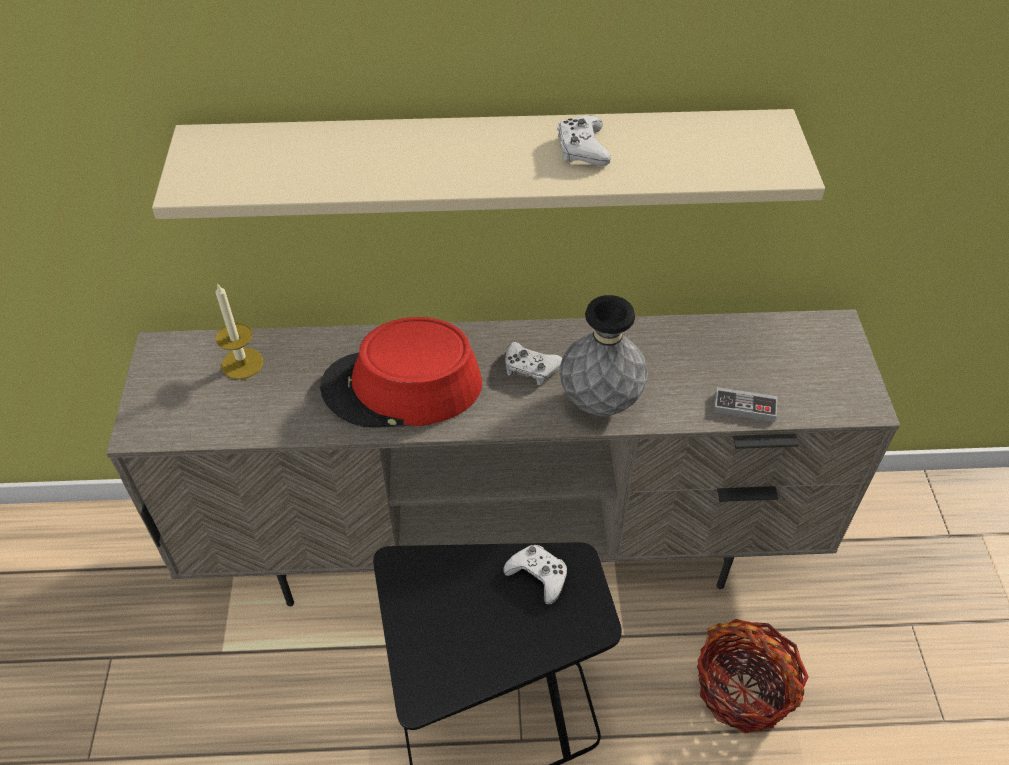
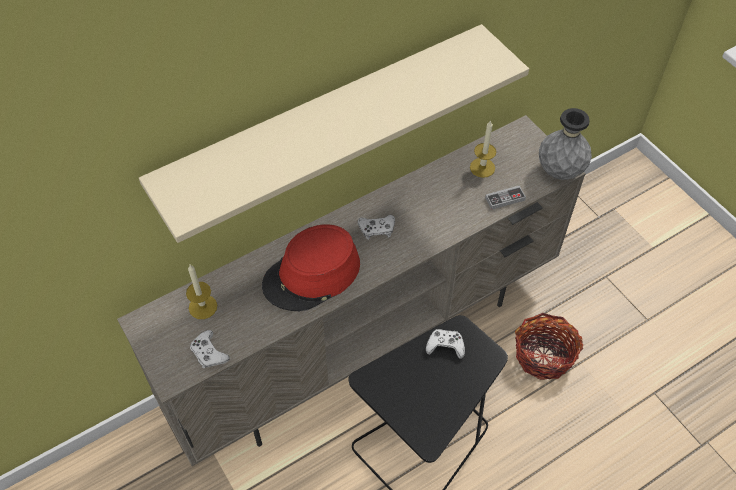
camera: 30 degrees left, 5 degrees up
white game controller [558,116,611,166] -> white game controller moved to [190,330,230,368]
grey vase [560,295,648,416] -> grey vase moved to [539,108,592,180]
none -> candle [470,120,496,178]

